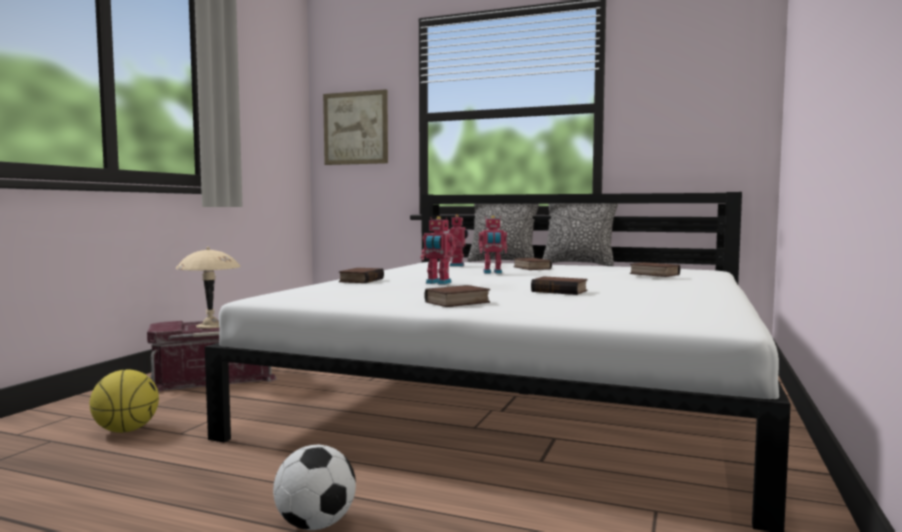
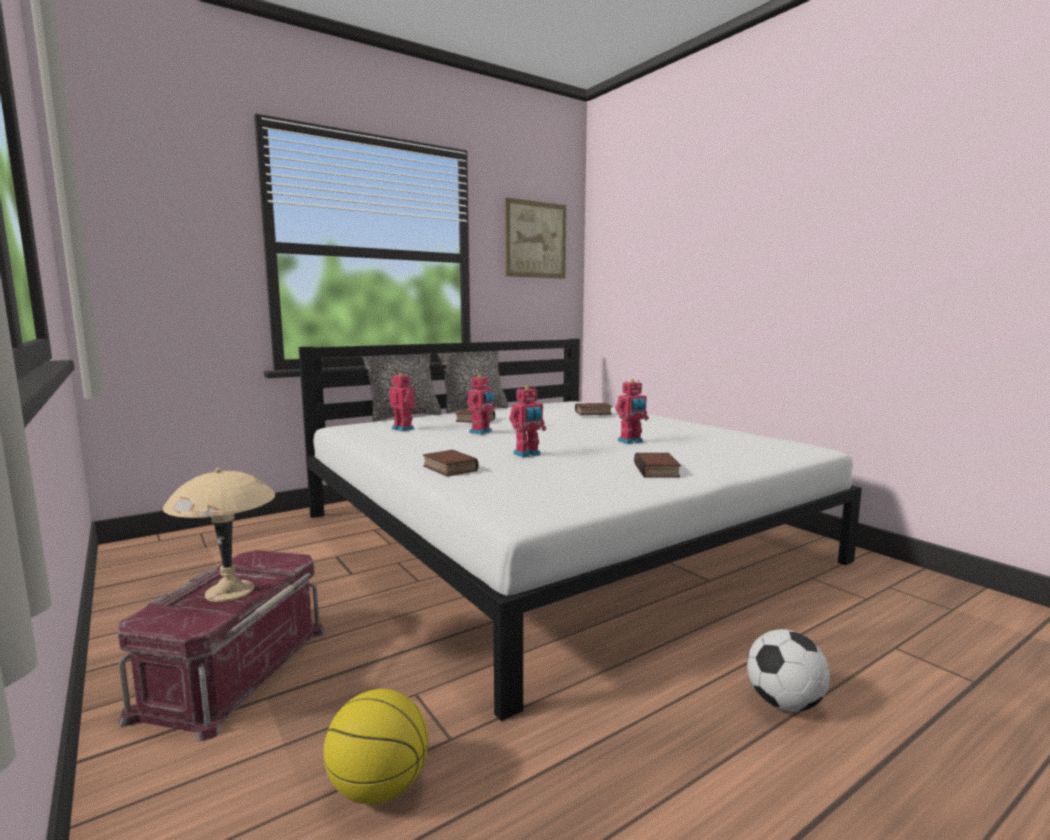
camera: 55 degrees left, 5 degrees up
picture [323,89,388,165] -> picture moved to [505,198,566,279]
book [531,277,588,295] -> toy robot [615,379,649,444]

